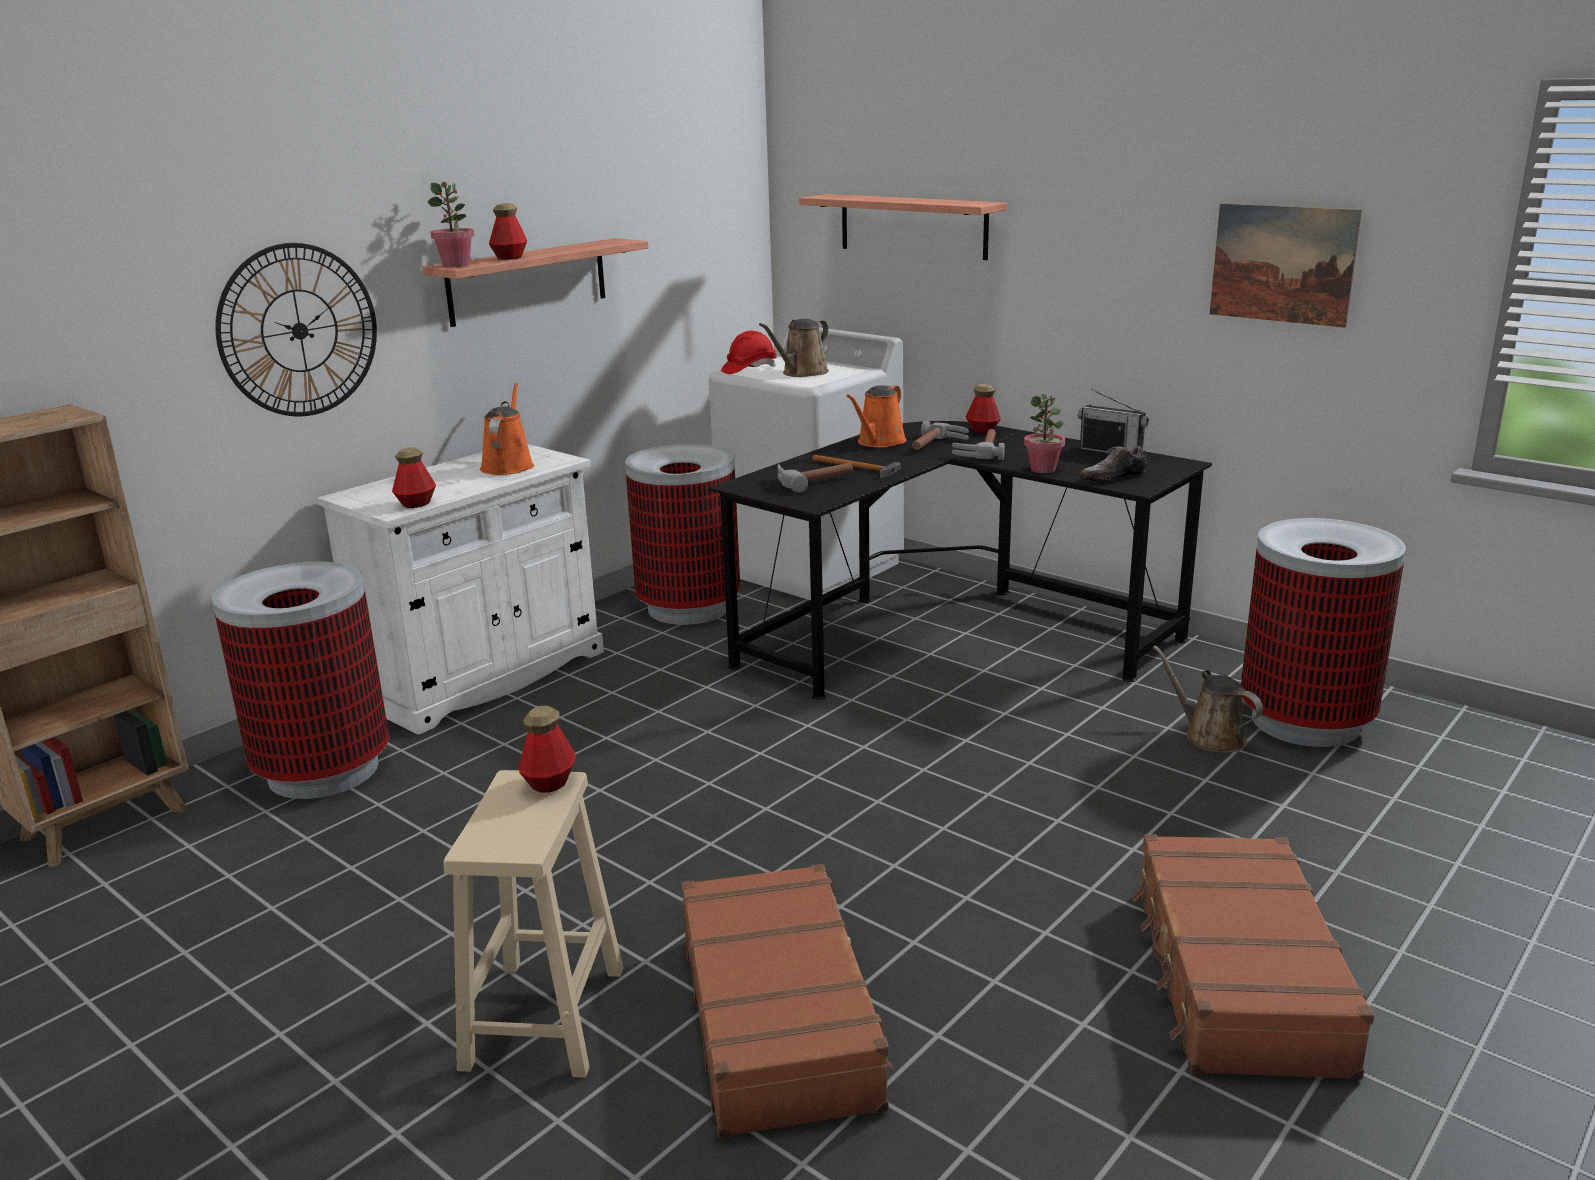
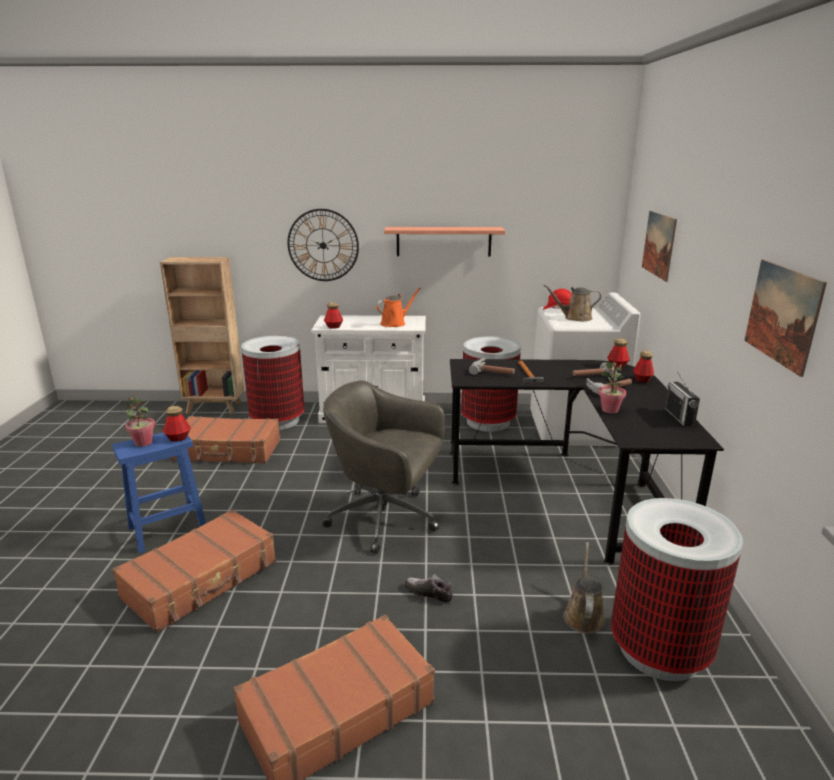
camera: 50 degrees right, 0 degrees up
potted plant [428,181,474,267] -> potted plant moved to [125,394,155,447]
beige stool [443,770,623,1078] -> blue stool [112,432,206,553]
bottle [489,204,527,260] -> bottle moved to [607,338,630,368]
shelf [799,194,1008,260] -> picture [642,211,677,282]
orange watering can [847,385,906,448] -> none
shoe [1080,446,1147,481] -> shoe moved to [405,574,453,602]
none -> brown suitcase [171,416,280,464]
none -> grey office chair [323,381,445,554]

